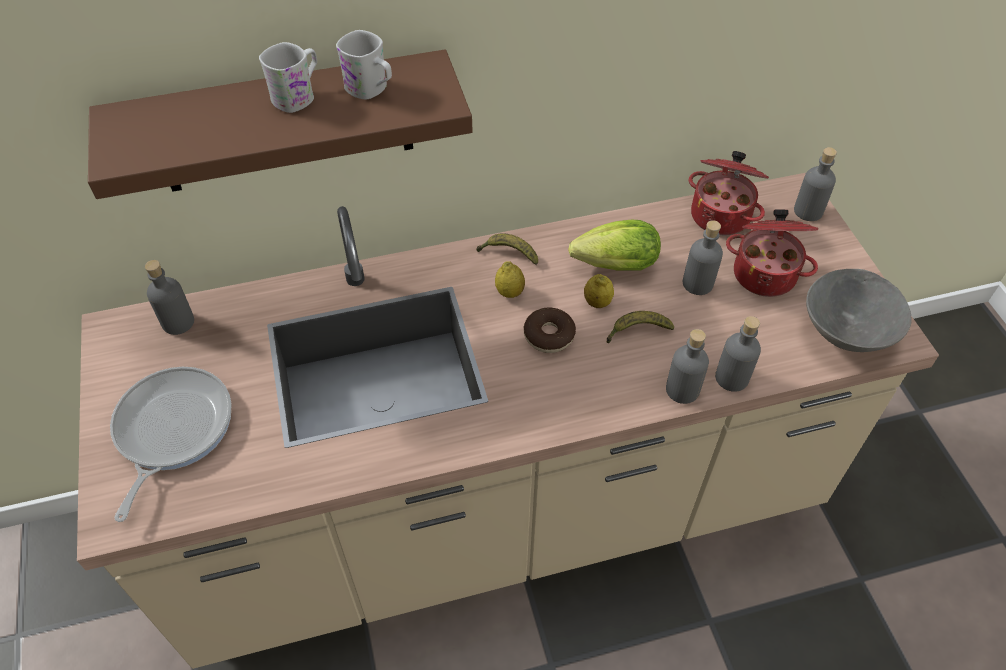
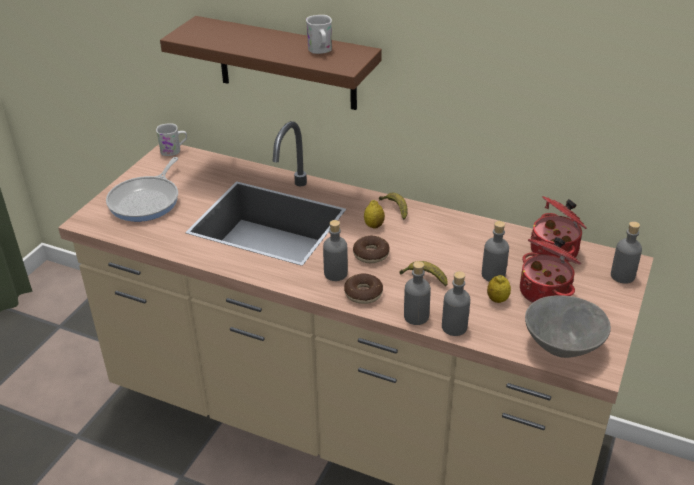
camera: 40 degrees right, 15 degrees down
frying pan [110,367,232,522] -> frying pan turned 150 degrees clockwise [106,157,178,222]
grey bottle [145,260,194,335] -> grey bottle moved to [323,220,348,281]
white mug [259,42,317,113] -> white mug moved to [156,123,187,156]
lettuce [568,220,661,271] -> none
lemon [584,274,614,308] -> lemon moved to [487,275,511,303]
none -> donut [344,273,383,304]

